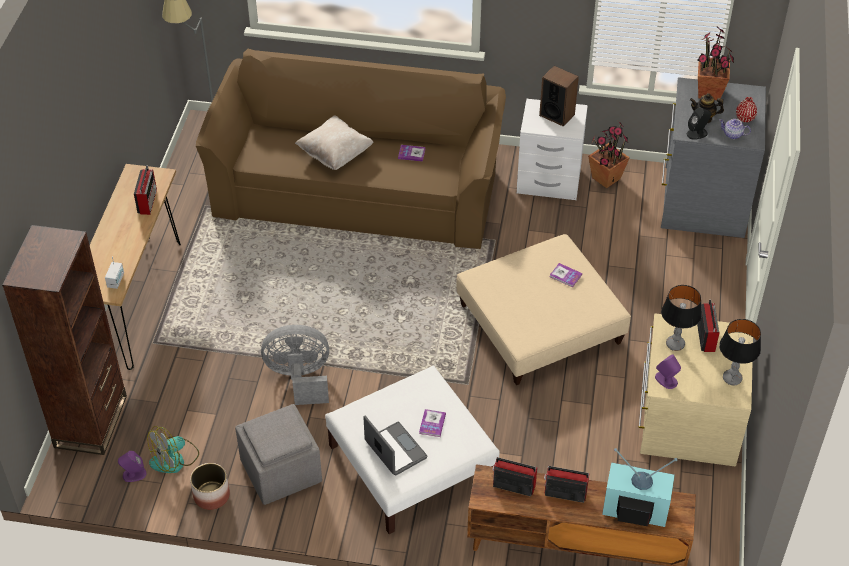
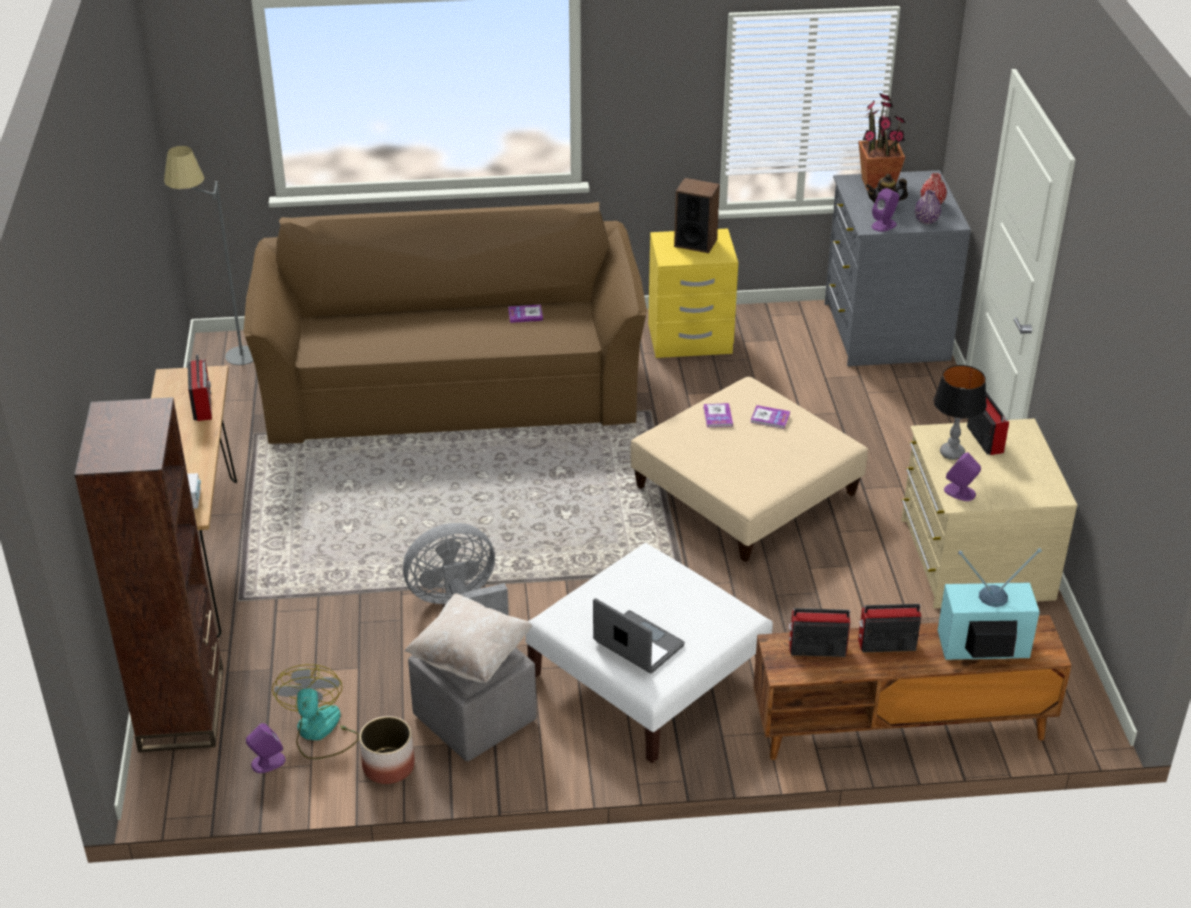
camera: 15 degrees left, 10 degrees down
fan [147,426,199,473] -> fan turned 135 degrees clockwise [272,664,359,759]
beige pillow [295,115,374,170] -> beige pillow moved to [405,593,532,683]
book [419,409,446,437] -> book moved to [703,403,733,427]
white nightstand [517,99,588,200] -> yellow nightstand [648,228,738,358]
potted plant [588,121,630,188] -> none
black speaker [687,107,711,140] -> purple speaker [871,188,899,232]
teapot [719,119,751,139] -> purple vase [915,190,941,224]
table lamp [719,319,761,385] -> none

